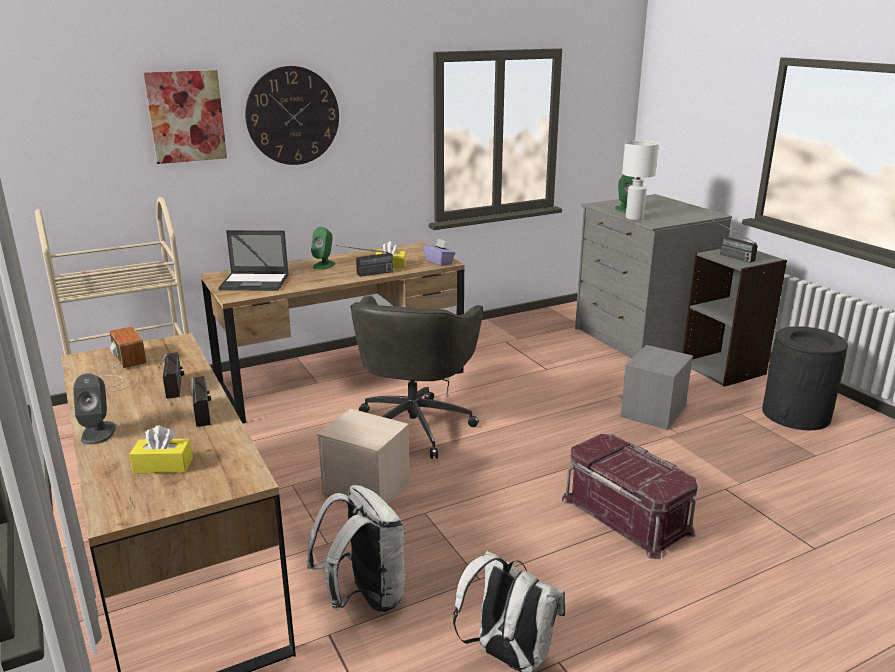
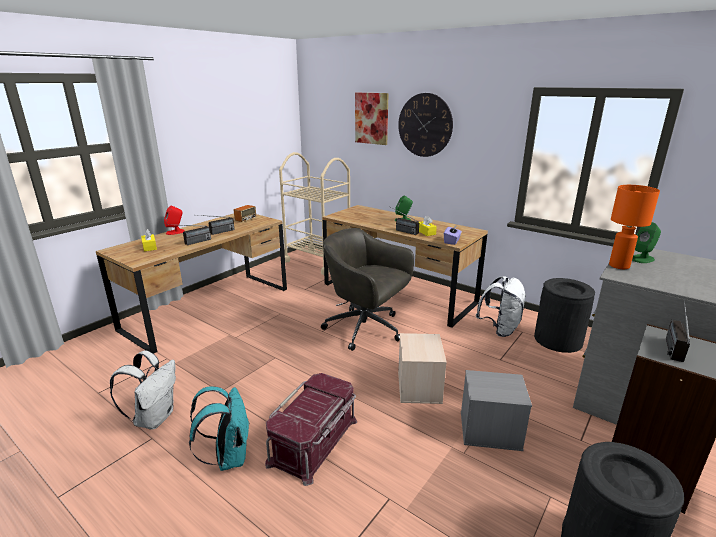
camera: 65 degrees right, 0 degrees up
grey speaker [73,373,116,445] -> red speaker [164,206,185,235]
laptop [218,230,289,291] -> none
white backpack [307,485,405,613] -> white backpack moved to [476,276,526,337]
beige storage box [317,409,410,504] -> beige storage box moved to [398,333,447,404]
grey office chair [350,296,483,459] -> grey office chair turned 45 degrees clockwise [321,228,414,351]
white table lamp [622,140,659,220] -> orange table lamp [609,185,660,269]
none -> turquoise backpack [189,386,249,471]
none -> black trash can [534,278,595,353]

